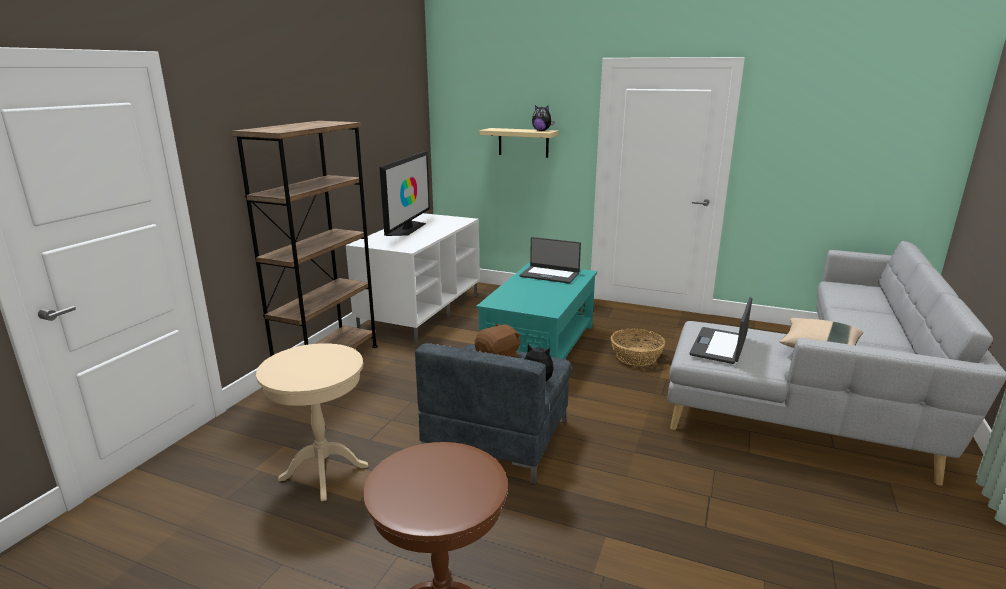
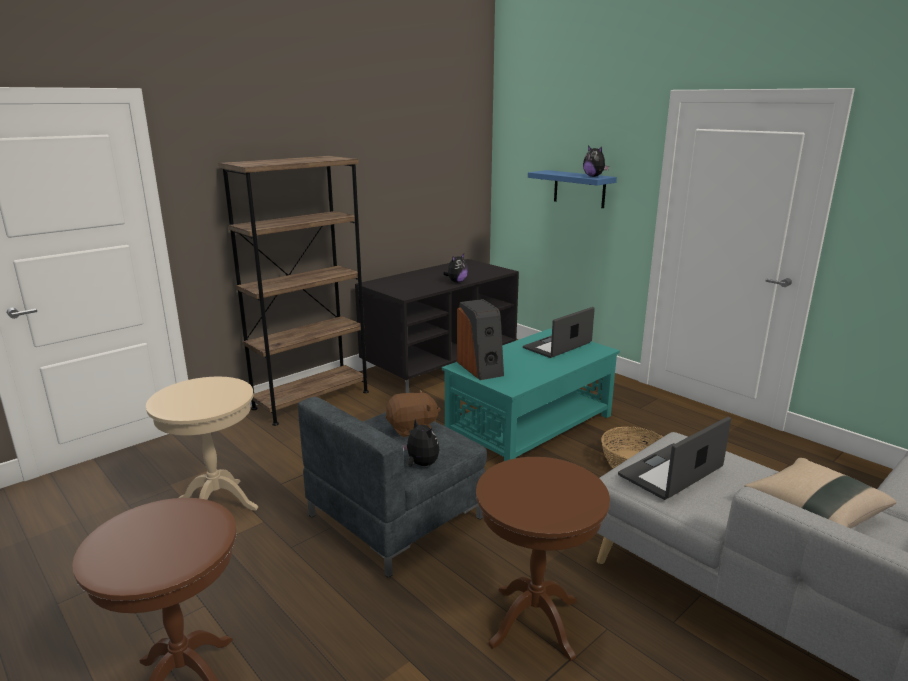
camera: 25 degrees right, 0 degrees up
white tv stand [346,213,480,343] -> black tv stand [355,259,519,393]
television [379,151,430,236] -> none
beige shelf [480,128,559,158] -> blue shelf [528,170,617,208]
laptop [520,237,581,284] -> laptop turned 90 degrees clockwise [523,307,595,358]
none -> plush toy [443,254,468,283]
none -> speaker [457,299,504,380]
none -> brown side table [476,457,610,661]

